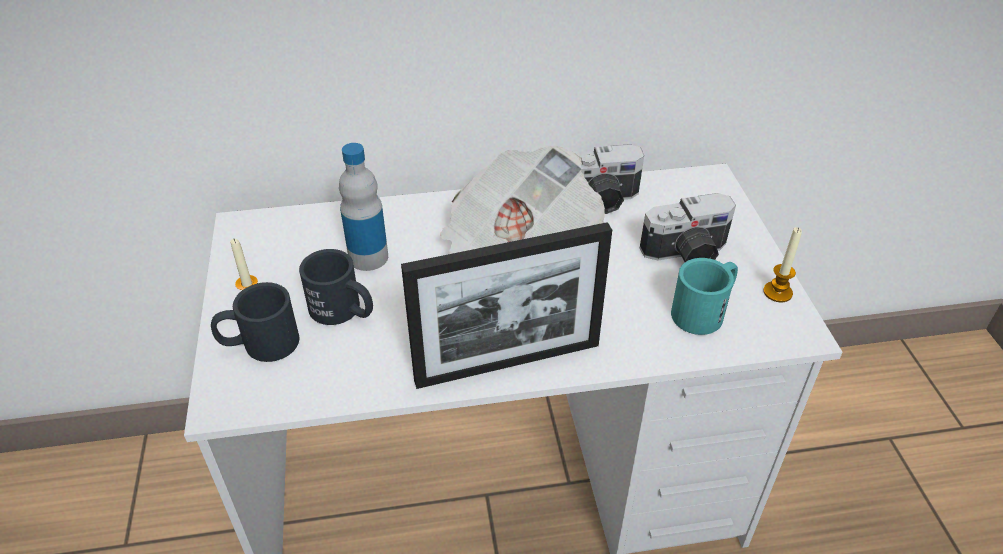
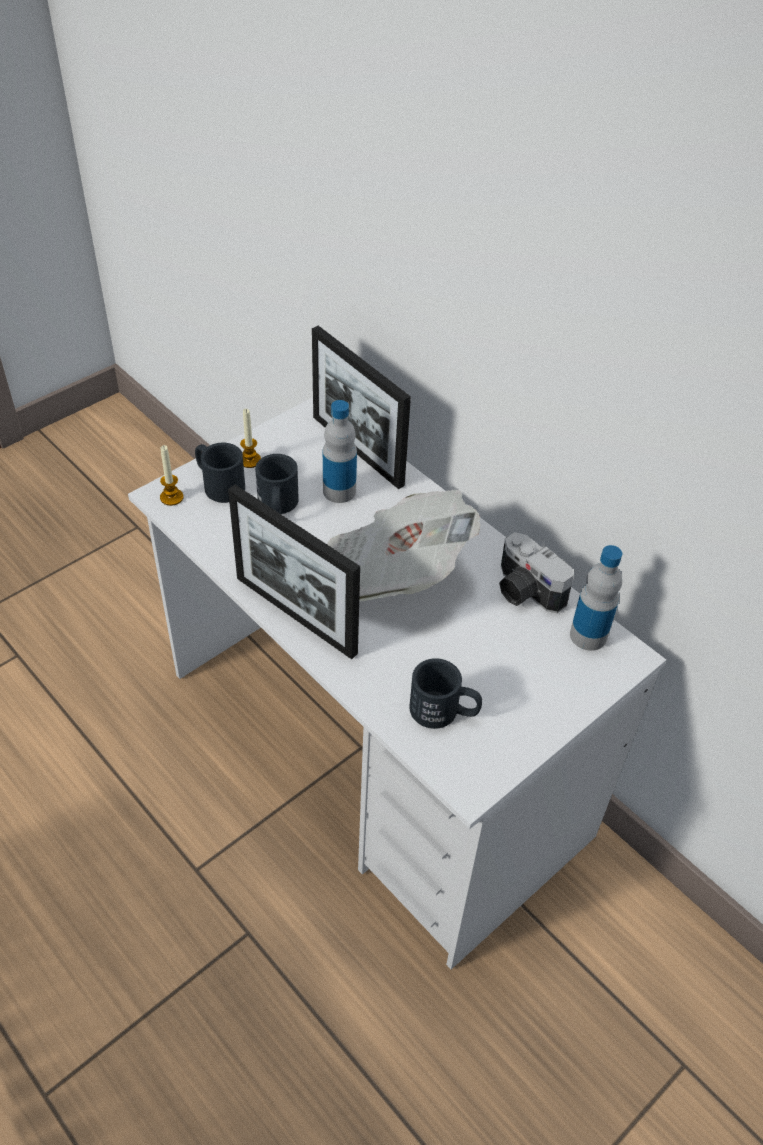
camera: 55 degrees right, 5 degrees up
camera [640,193,736,262] -> none
turquoise mug [671,258,738,335] -> black mug [410,658,482,729]
candle [763,227,802,302] -> candle moved to [160,445,183,506]
none -> picture frame [312,326,411,489]
none -> bottle [570,545,622,651]

